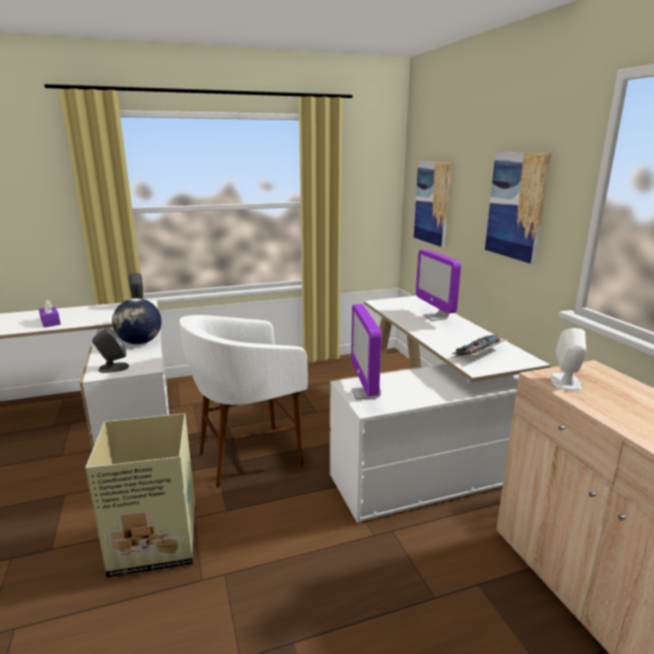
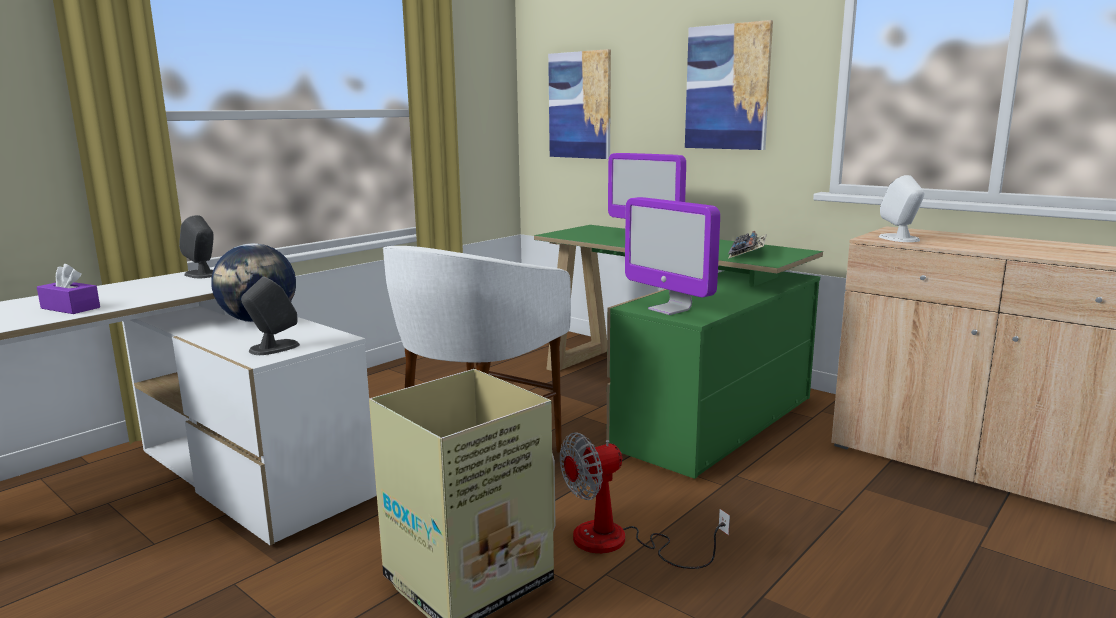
camera: 30 degrees left, 5 degrees down
white desk [329,296,550,523] -> green desk [534,225,823,479]
none -> fan [560,432,730,569]

